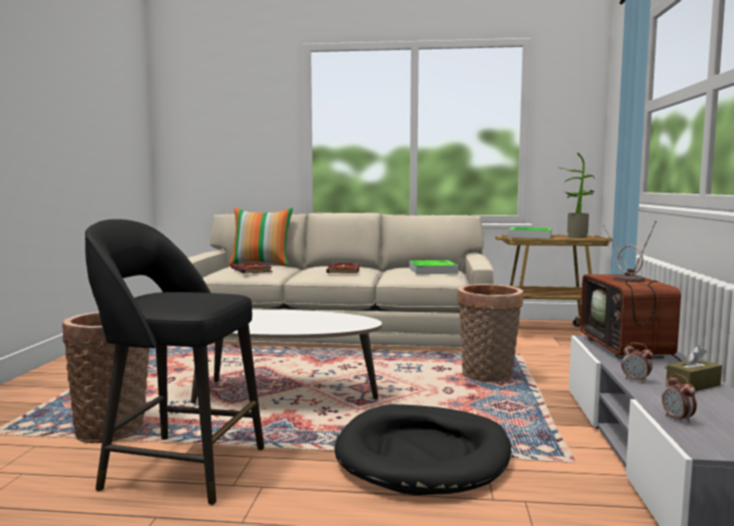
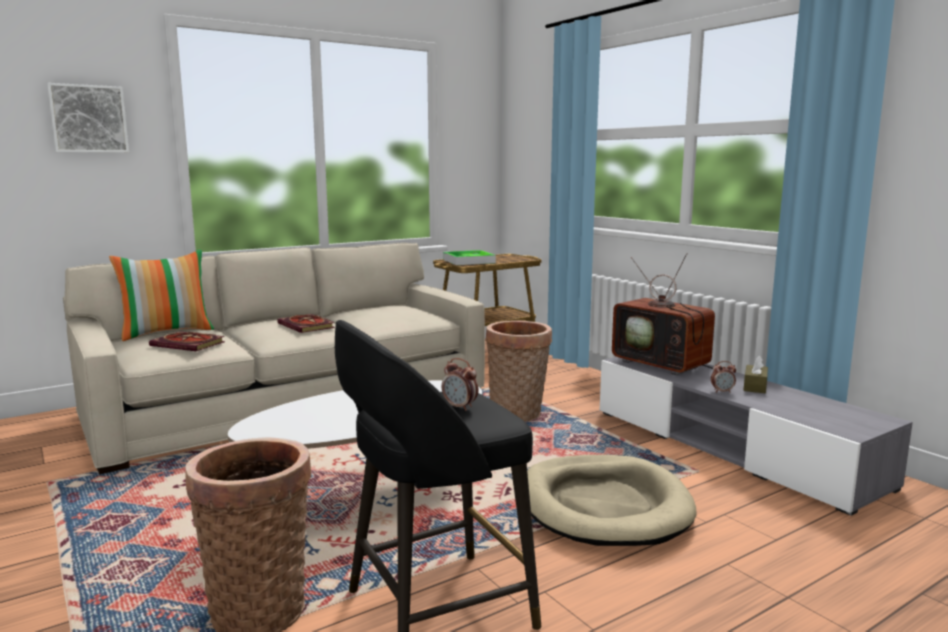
camera: 40 degrees left, 5 degrees up
black dog bed [334,404,511,495] -> beige dog bed [527,455,697,546]
tray [409,260,458,274] -> none
potted plant [558,152,595,238] -> none
alarm clock [662,374,697,424] -> alarm clock moved to [442,358,478,411]
none -> picture [47,83,129,153]

